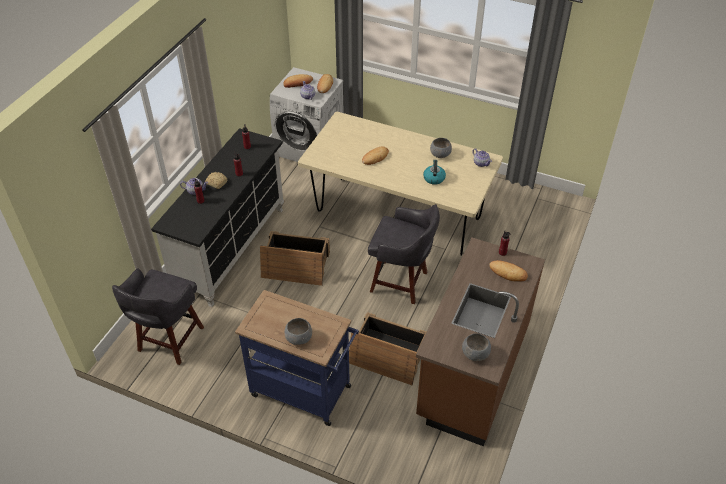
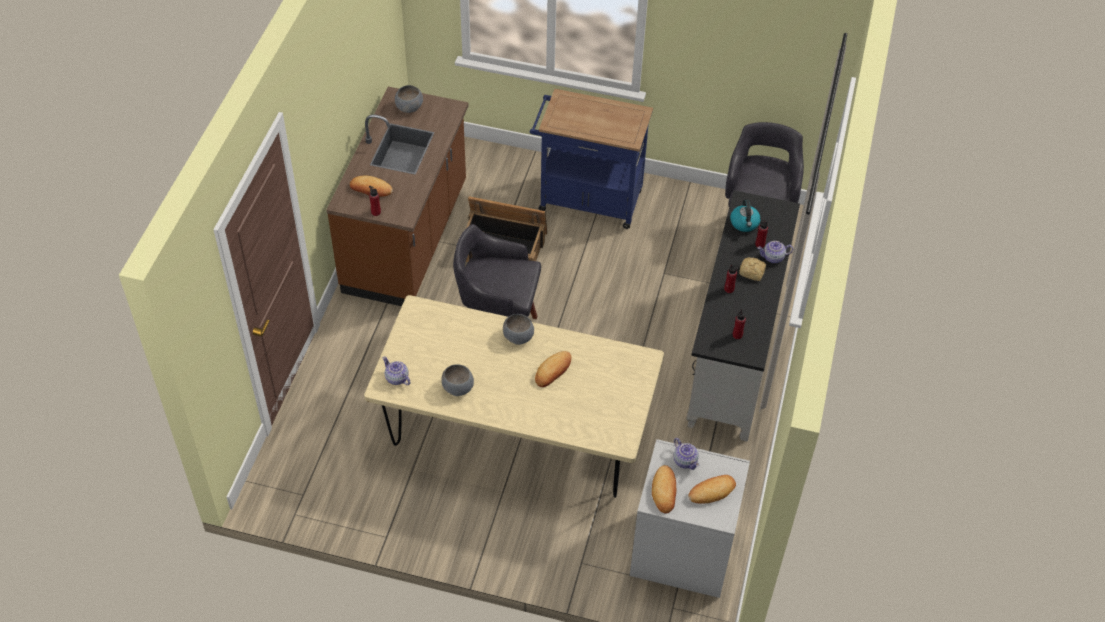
camera: 170 degrees right, 5 degrees up
crate [260,231,330,286] -> none
grey bowl [285,318,312,345] -> grey bowl moved to [503,314,534,345]
kettle [423,160,446,185] -> kettle moved to [730,199,761,232]

